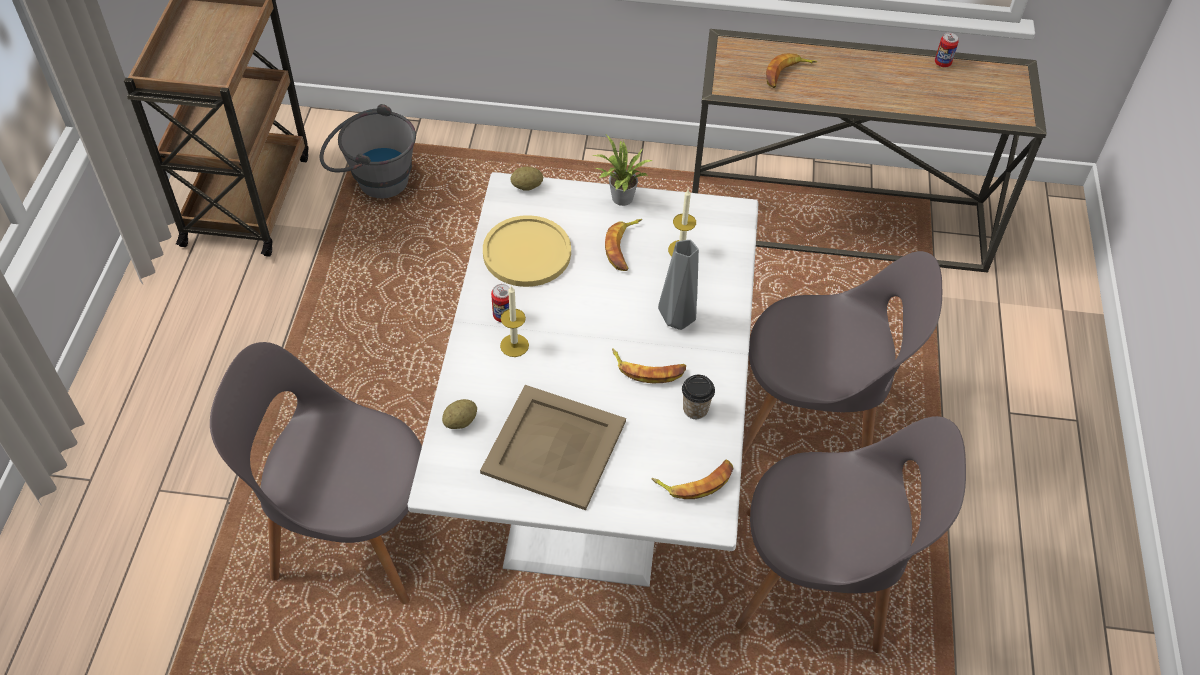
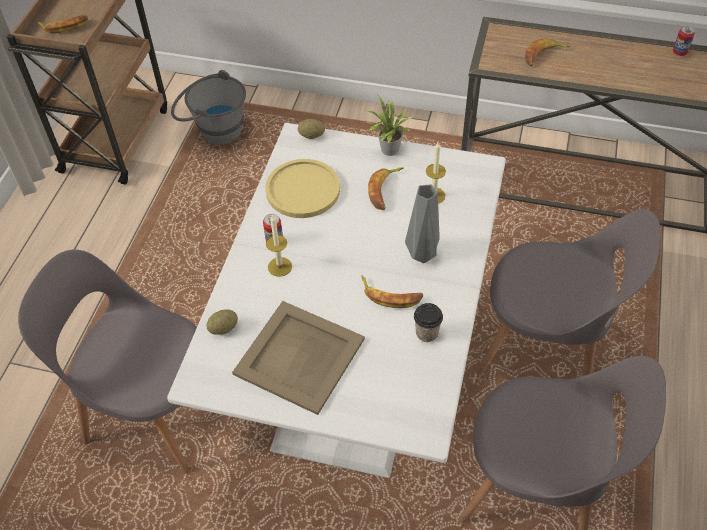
camera: 10 degrees right, 0 degrees up
banana [651,460,734,499] -> banana moved to [37,15,88,33]

